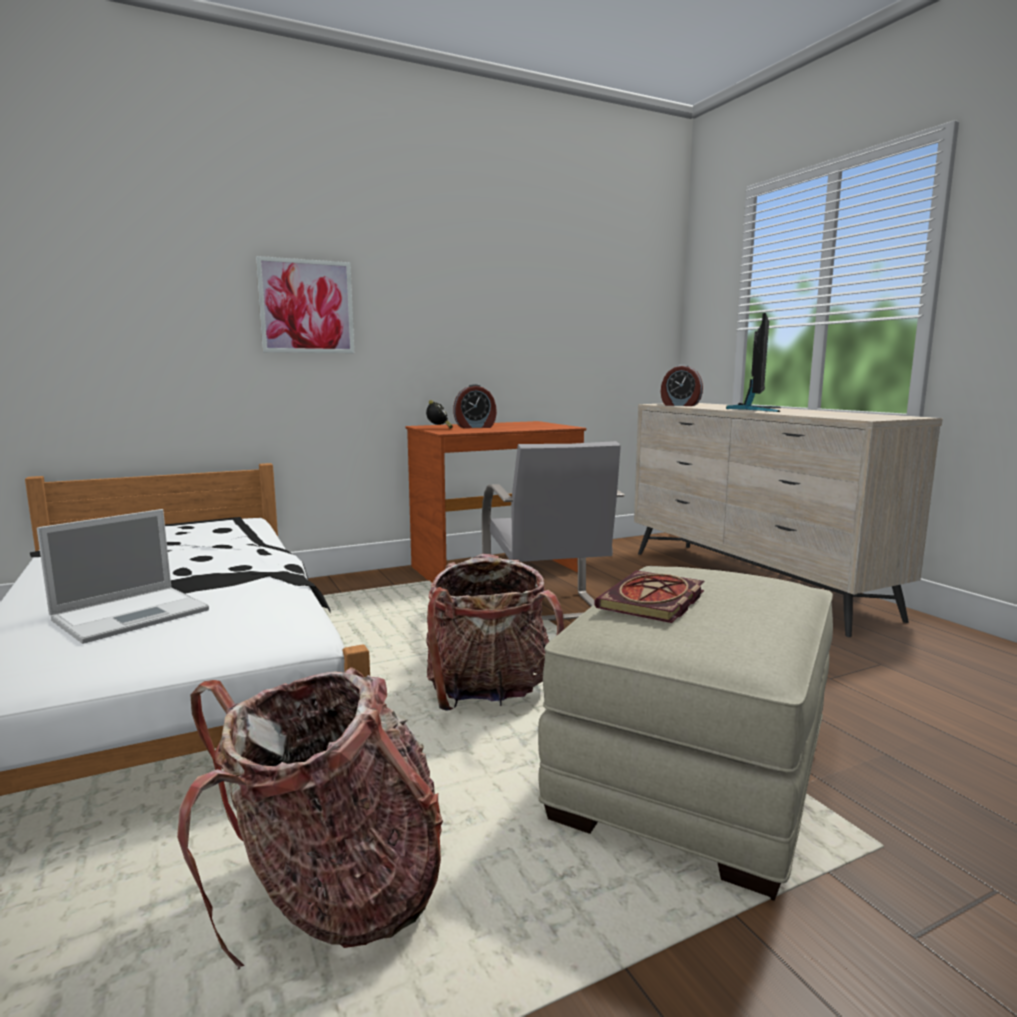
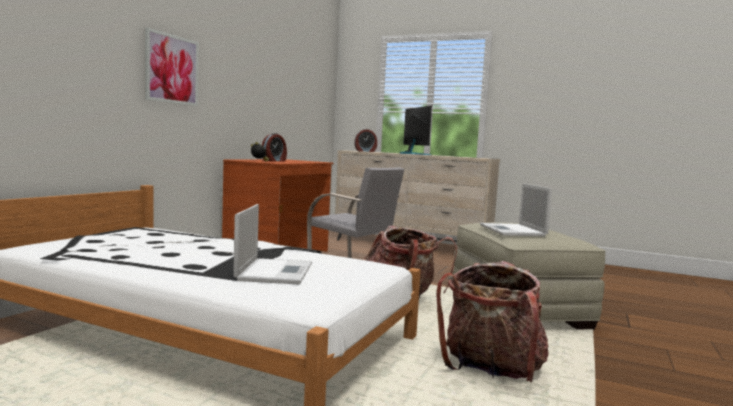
camera: 40 degrees left, 5 degrees down
book [594,570,704,623] -> laptop [480,183,552,237]

